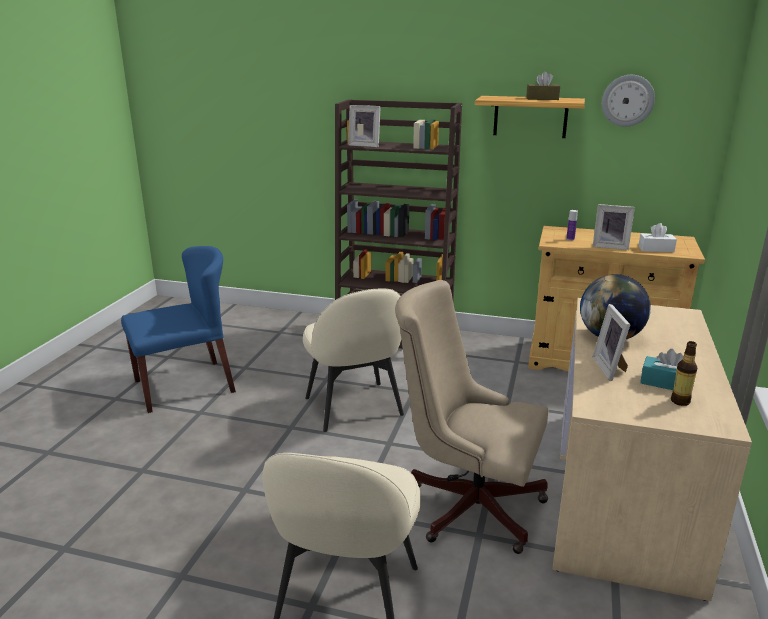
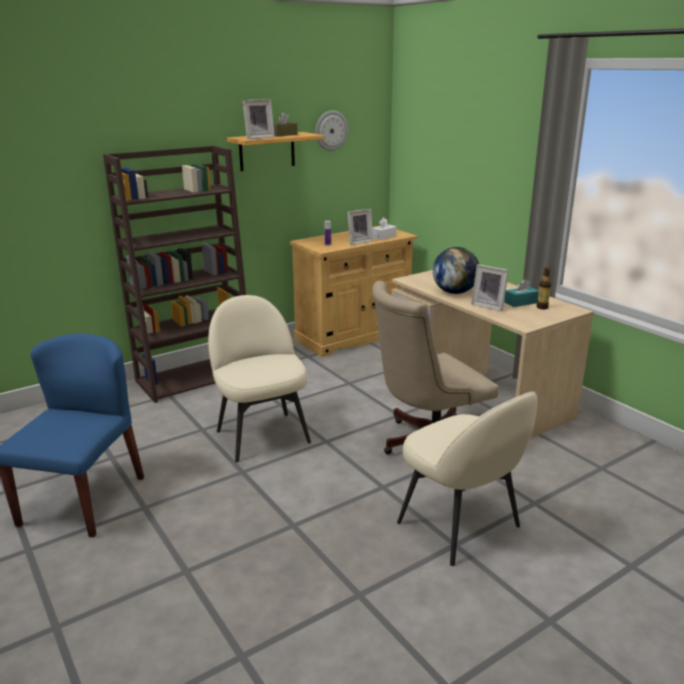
camera: 50 degrees left, 0 degrees up
beige chair [303,288,404,432] -> beige chair turned 135 degrees counterclockwise [208,295,311,462]
picture frame [348,105,381,147] -> picture frame moved to [242,99,275,139]

